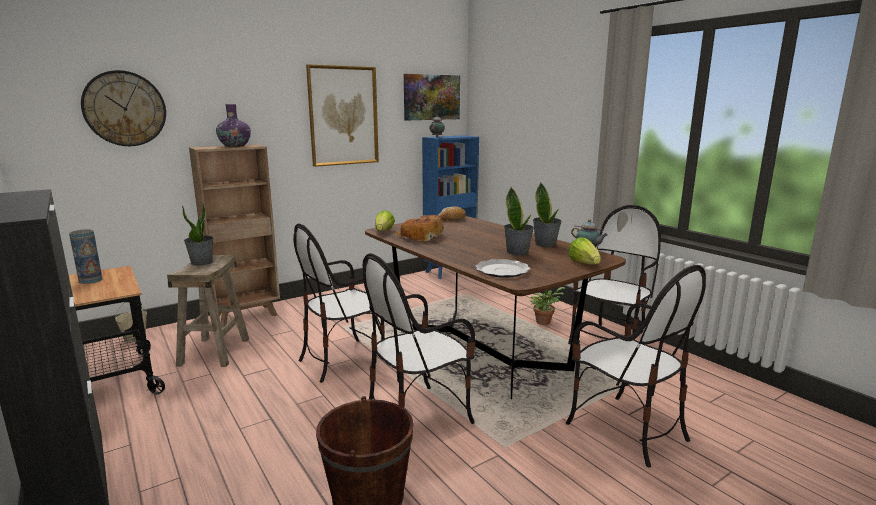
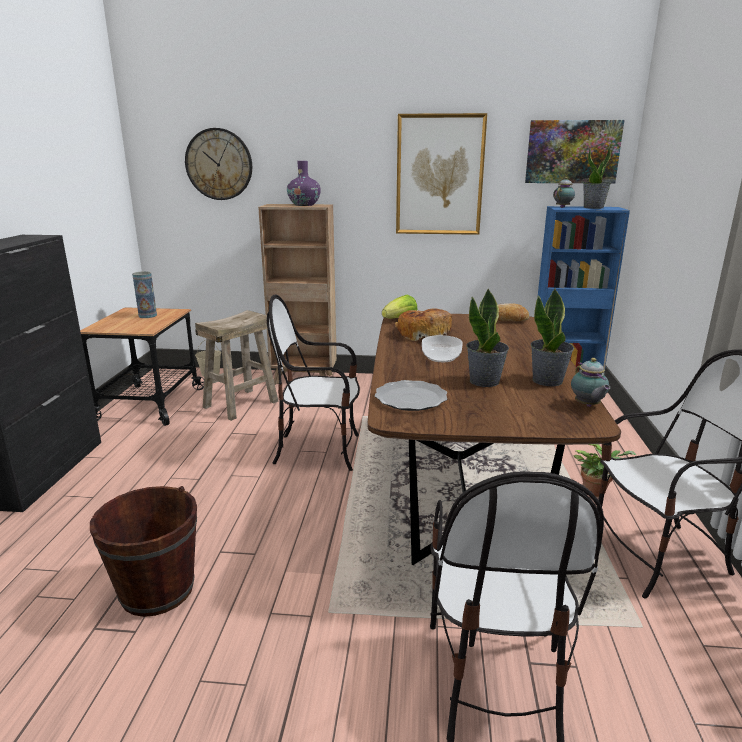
camera: 40 degrees right, 5 degrees up
potted plant [182,202,213,266] -> potted plant moved to [583,146,611,209]
chair [363,253,476,424] -> none
lettuce [568,237,601,264] -> none
none -> bowl [422,335,463,362]

